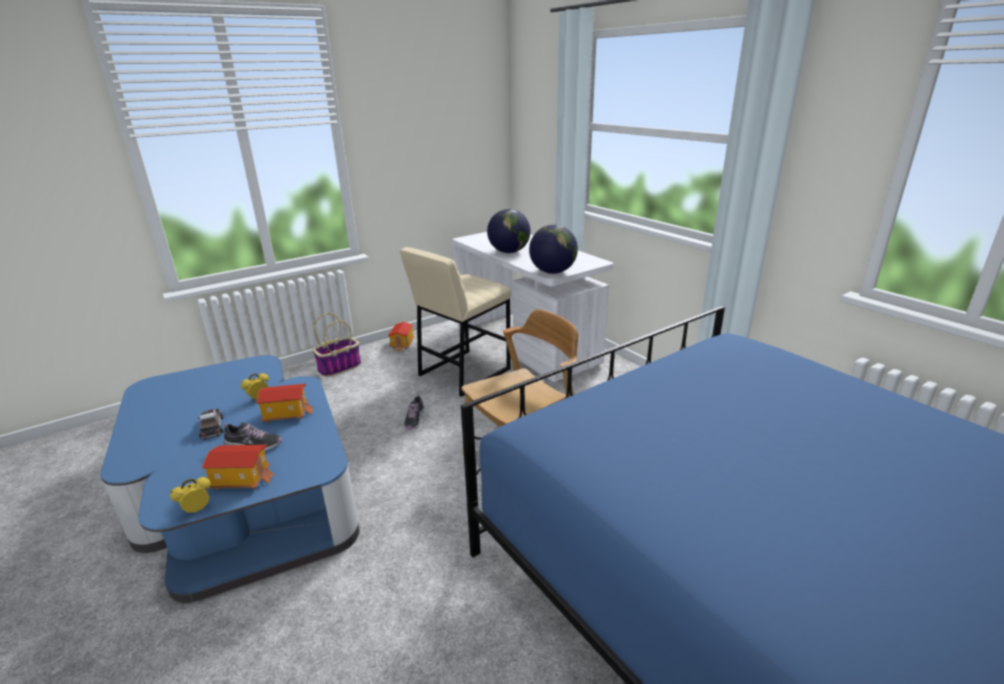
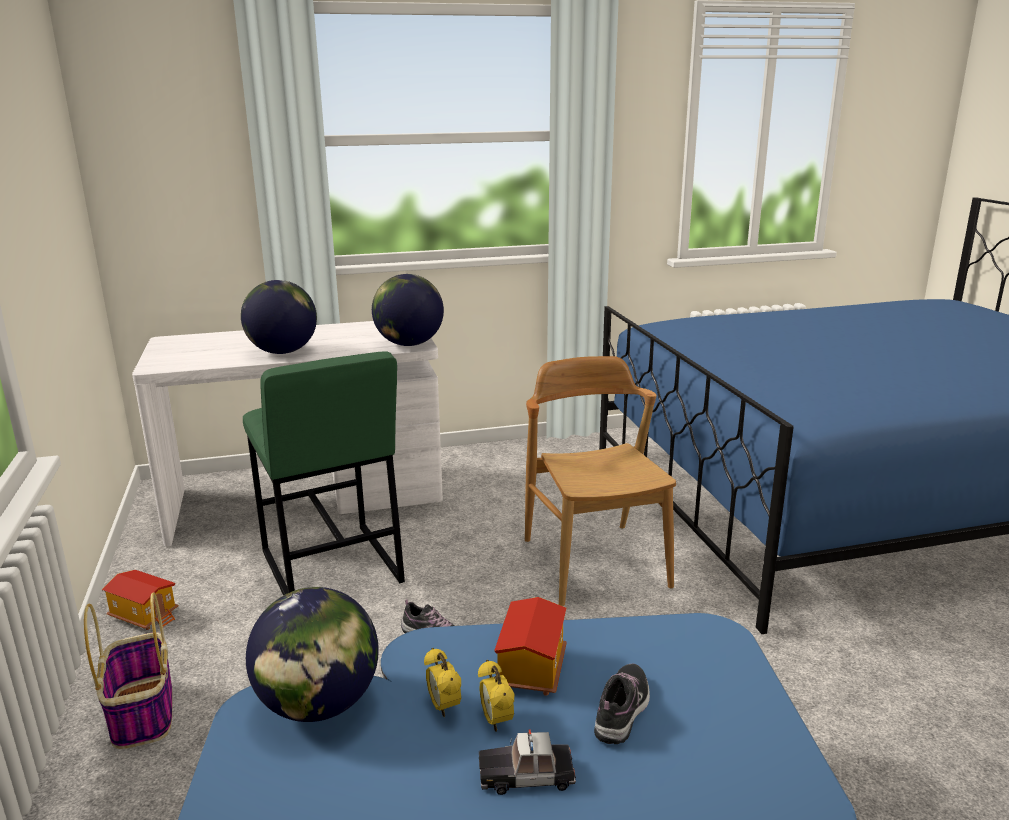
camera: 70 degrees left, 5 degrees down
alarm clock [170,477,211,513] -> alarm clock moved to [478,660,514,731]
toy house [202,445,274,490] -> none
beige stool [400,247,511,397] -> green stool [243,351,405,596]
none -> globe [246,587,379,722]

